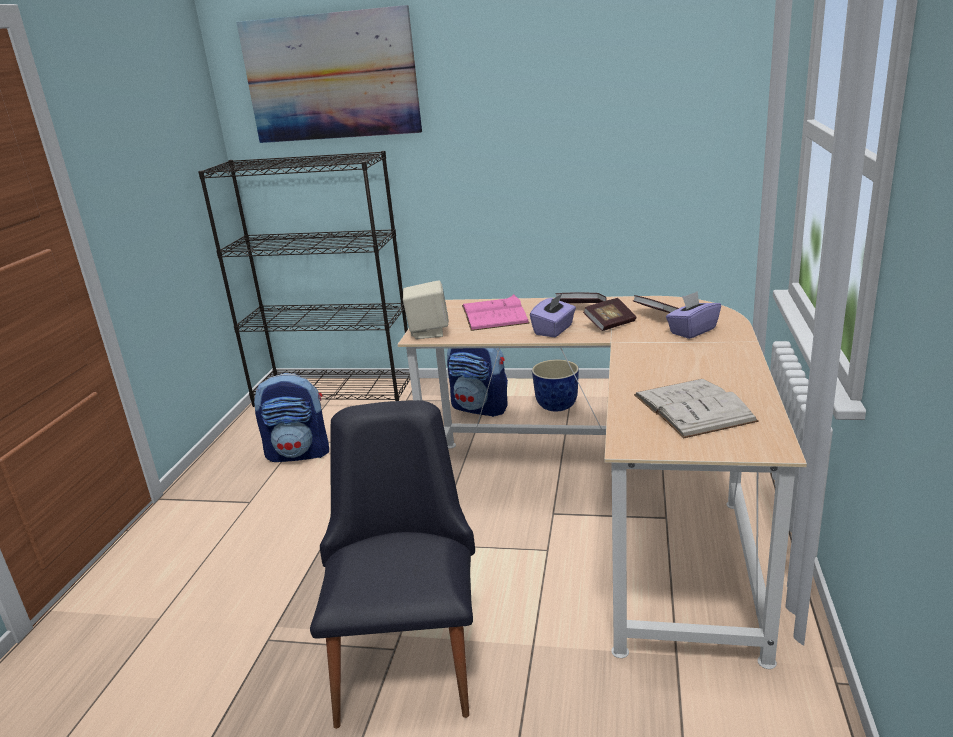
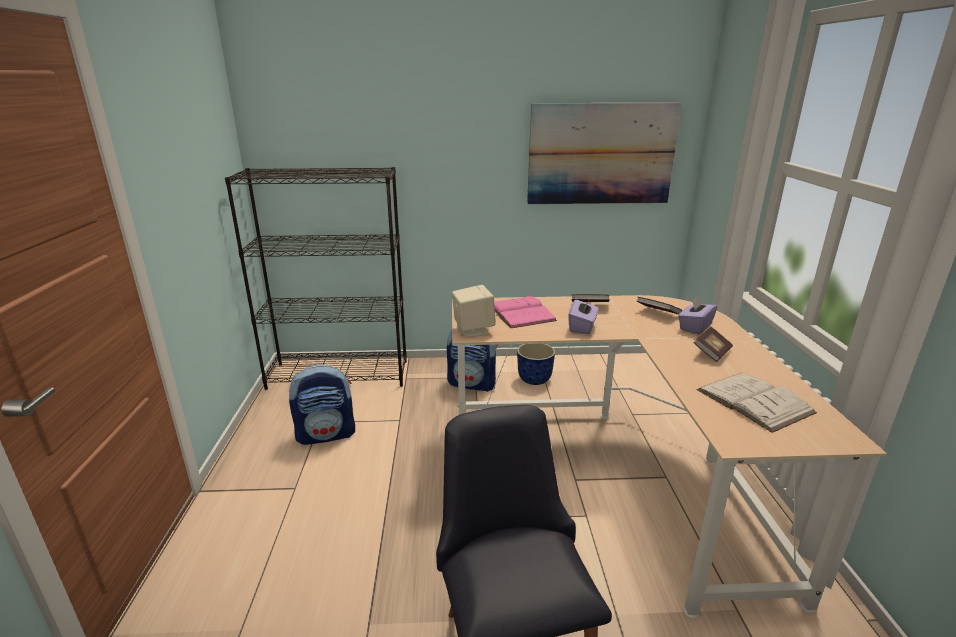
camera: 15 degrees left, 0 degrees up
picture [236,5,422,143] -> picture moved to [527,103,682,204]
book [583,298,636,331] -> book moved to [694,327,733,362]

